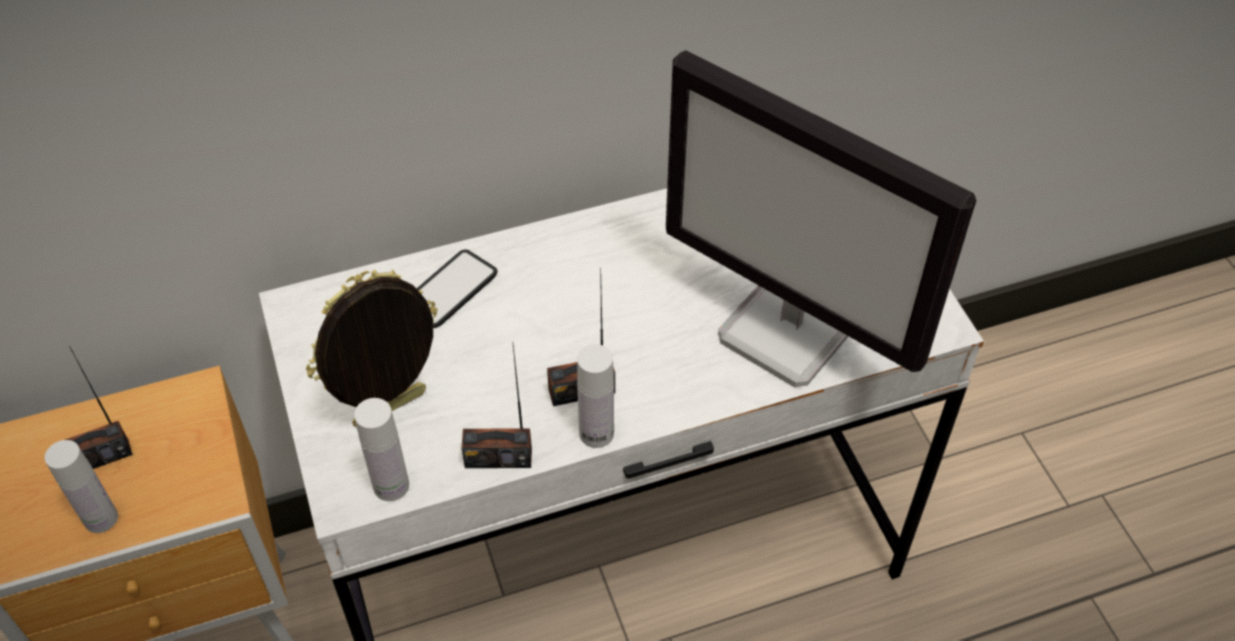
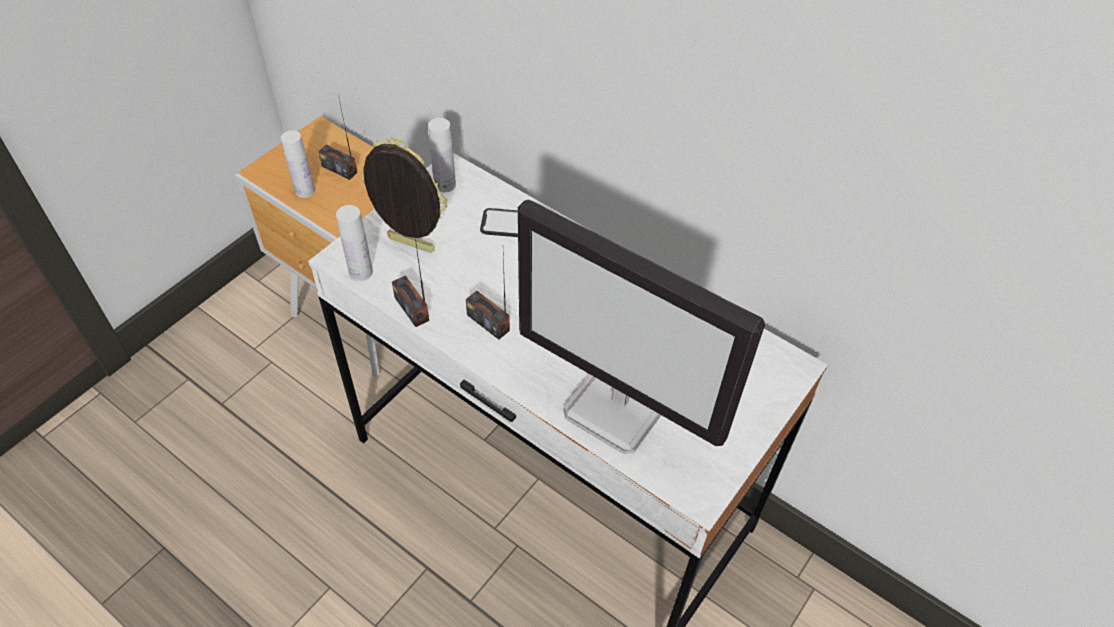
camera: 55 degrees right, 0 degrees up
white bottle [577,344,614,448] -> white bottle moved to [428,118,456,192]
monitor [666,50,977,387] -> monitor turned 60 degrees counterclockwise [518,200,765,454]

